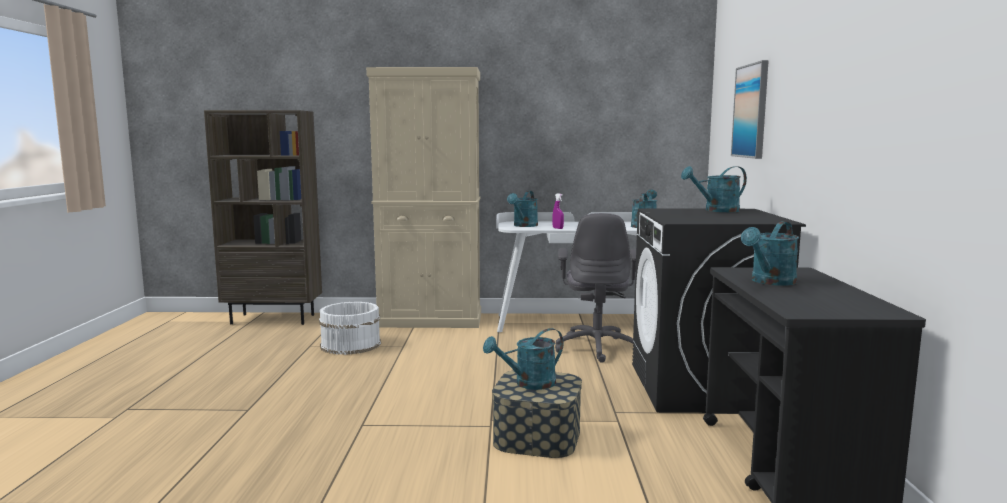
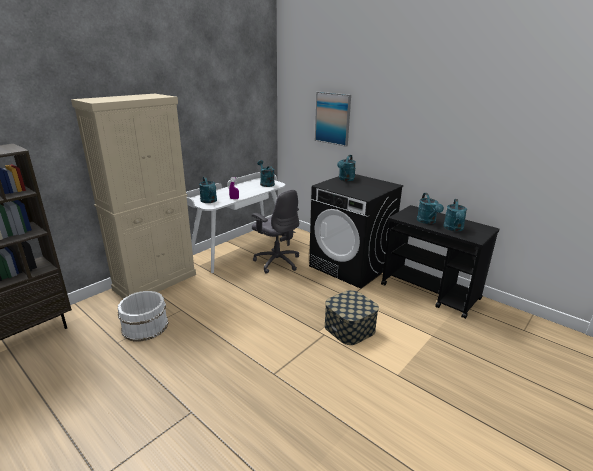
camera: 50 degrees left, 15 degrees up
turquoise watering can [483,328,563,390] -> turquoise watering can moved to [443,199,467,231]

